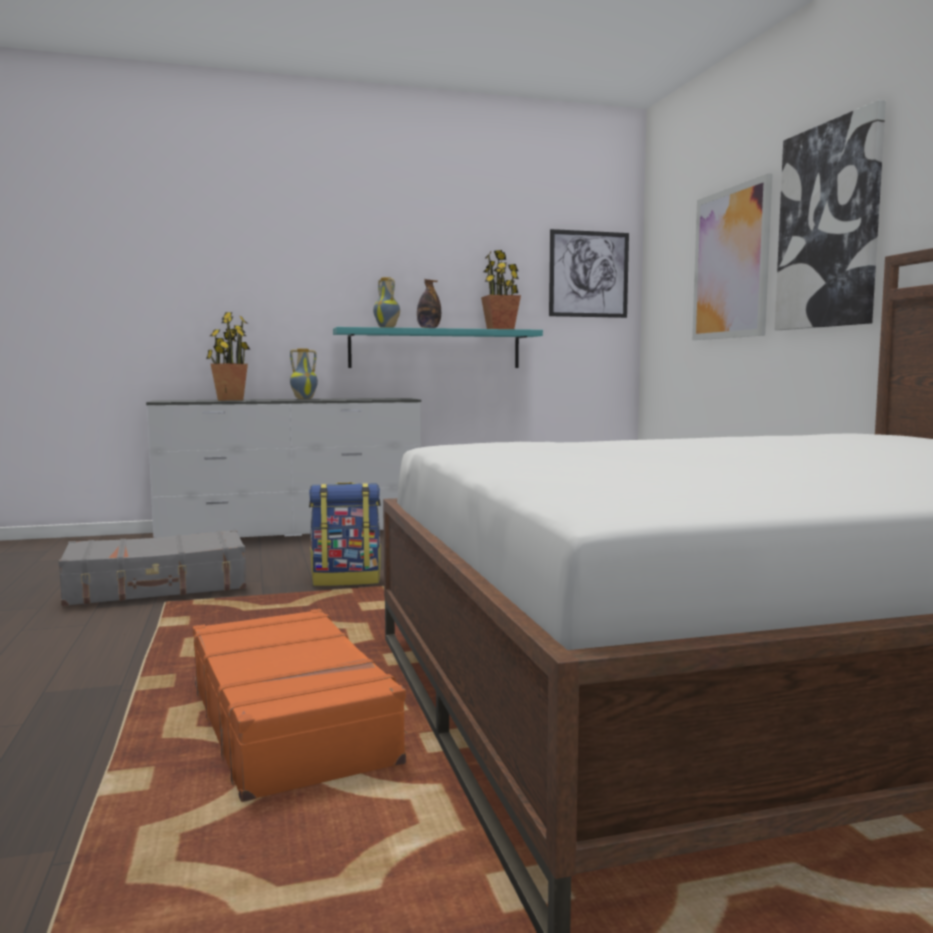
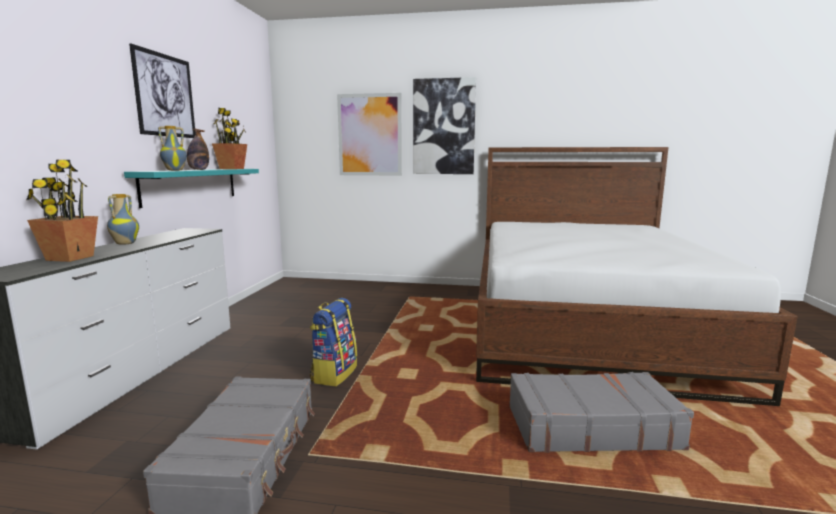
camera: 65 degrees left, 5 degrees up
orange suitcase [193,609,407,802] -> grey suitcase [509,372,694,453]
picture [549,229,629,318] -> picture moved to [129,43,196,138]

